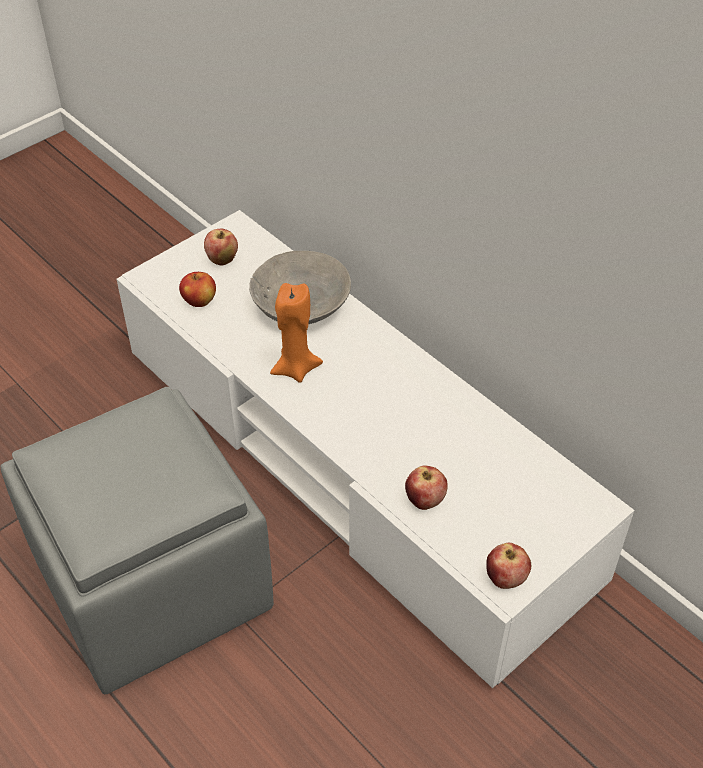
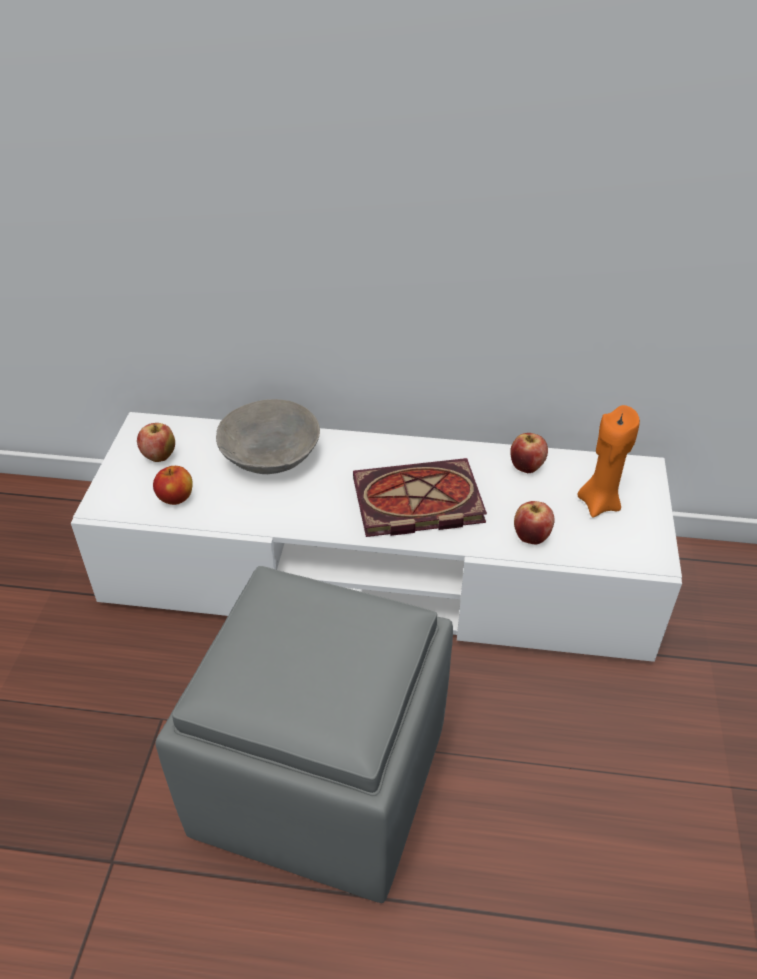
camera: 40 degrees left, 5 degrees down
orange candle [270,283,323,383] -> orange candle moved to [577,405,640,517]
apple [486,543,531,589] -> apple moved to [510,433,548,473]
none -> book [353,458,487,537]

